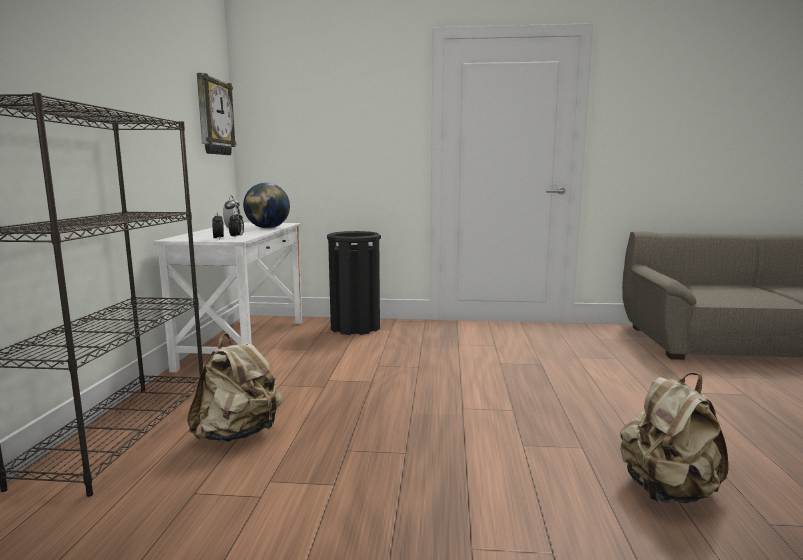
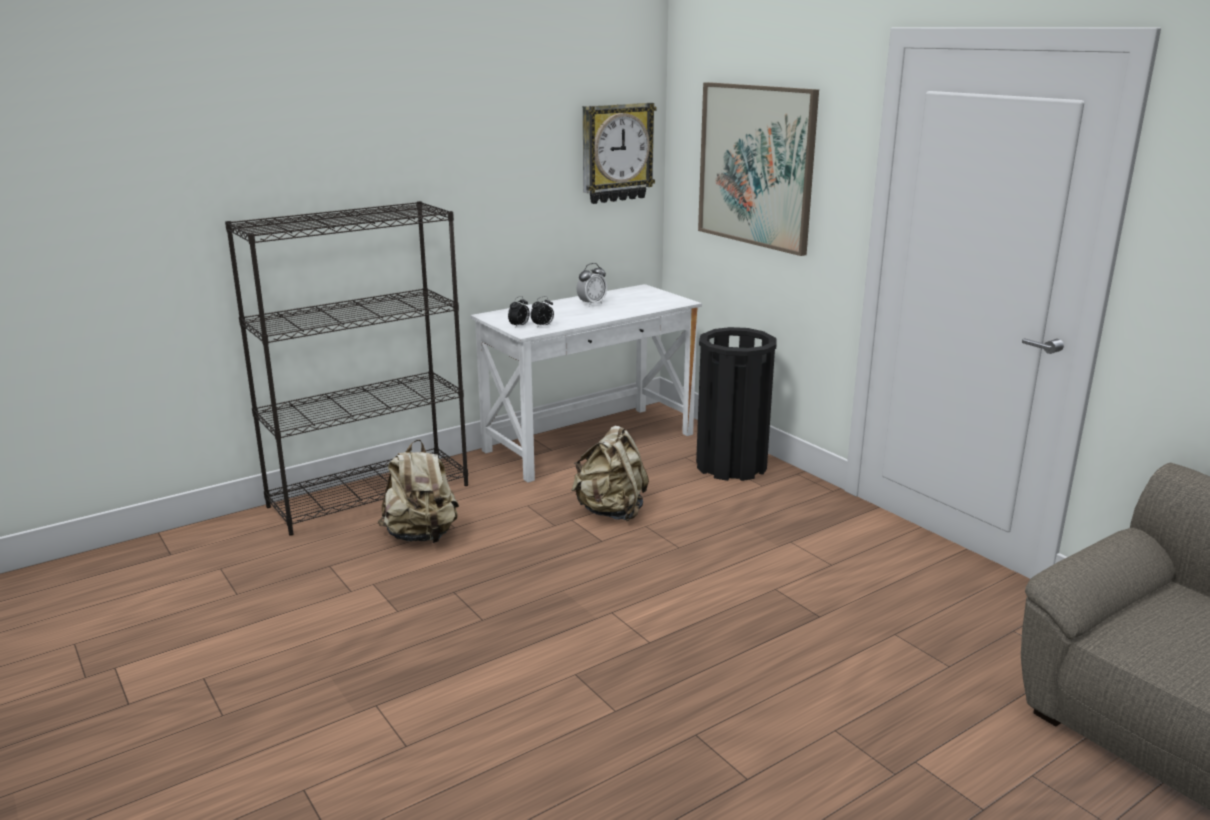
camera: 50 degrees right, 10 degrees up
globe [243,183,290,229] -> none
beige backpack [620,373,728,503] -> beige backpack moved to [571,426,649,521]
none -> picture [698,82,819,256]

